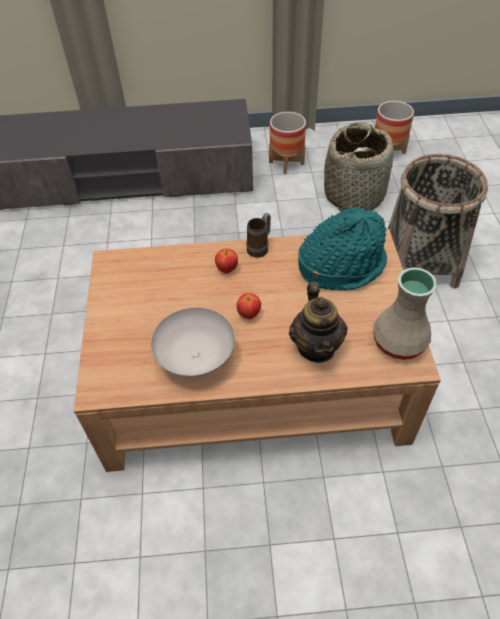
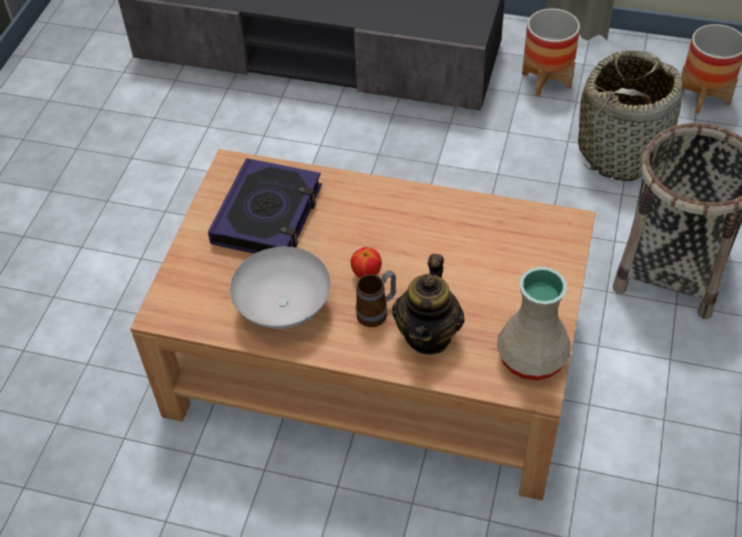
camera: 20 degrees right, 0 degrees up
apple [215,248,238,274] -> none
mug [246,213,271,258] -> mug moved to [356,270,396,327]
turquoise hat [298,207,387,291] -> none
none -> book [208,158,322,254]

